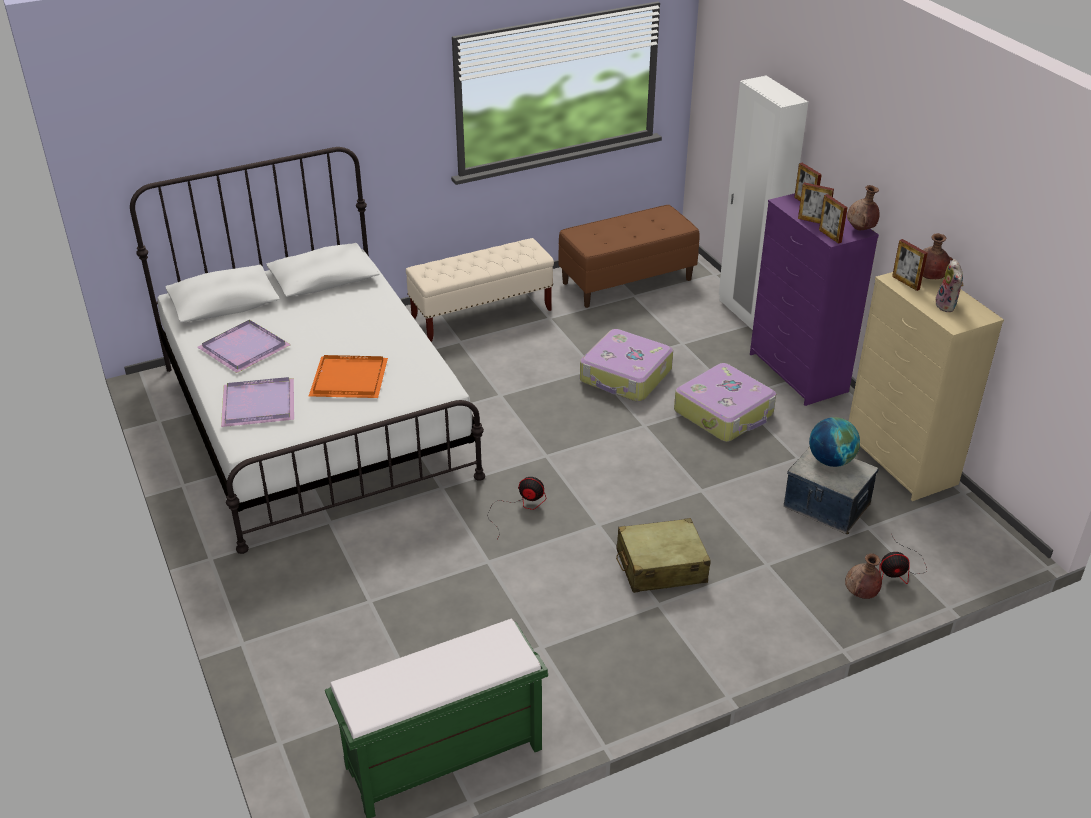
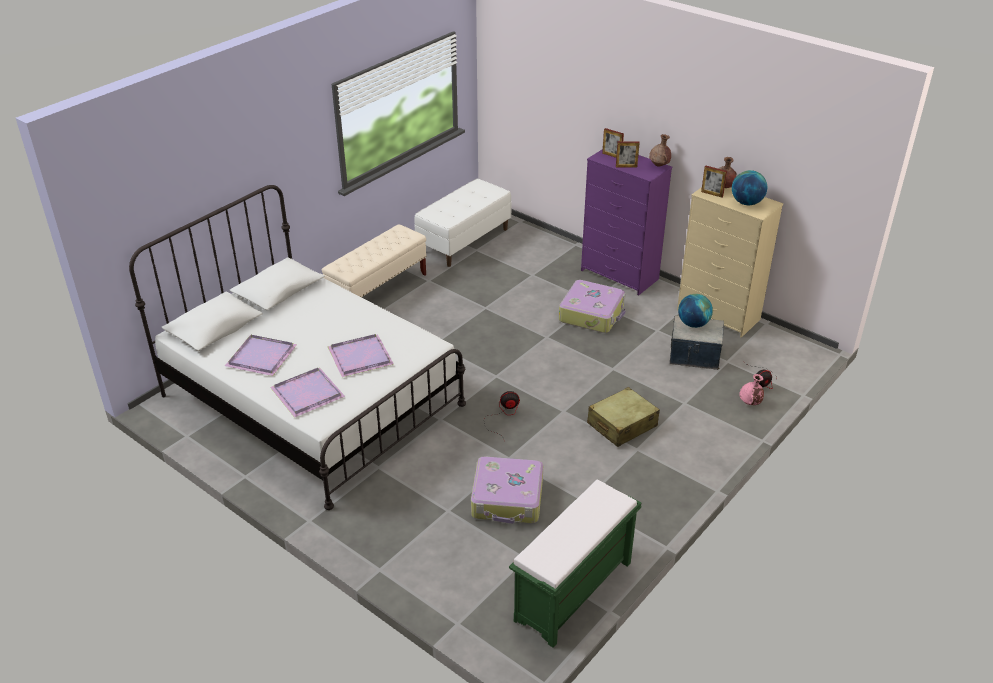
camera: 25 degrees left, 0 degrees up
orange tray [309,355,388,398] -> purple tray [328,334,394,377]
brown bench [558,205,700,308] -> white bench [414,178,512,267]
suitcase [580,329,673,402] -> suitcase moved to [471,456,543,524]
white wardrobe [719,76,808,330] -> none
picture frame [819,194,848,244] -> none
brown vase [845,553,882,599] -> pink vase [739,374,764,405]
plush toy [935,259,964,312] -> globe [732,170,767,205]

